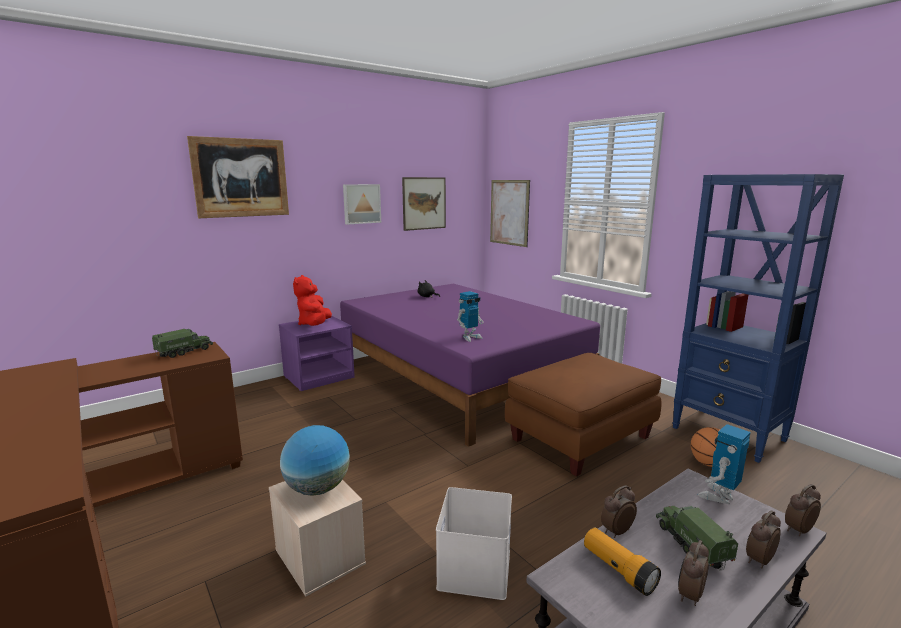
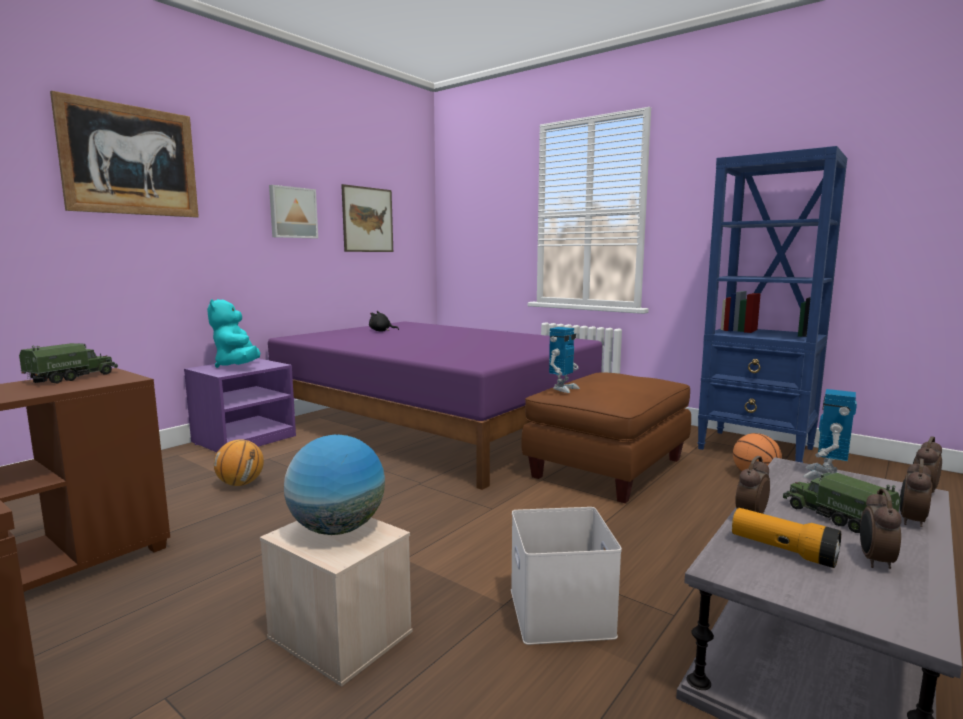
camera: 15 degrees left, 5 degrees down
red plush toy [293,275,332,326] -> turquoise plush toy [207,299,260,368]
toy robot [457,291,484,342] -> toy robot moved to [549,327,580,393]
picture [490,180,530,247] -> none
none -> basketball [214,439,264,486]

